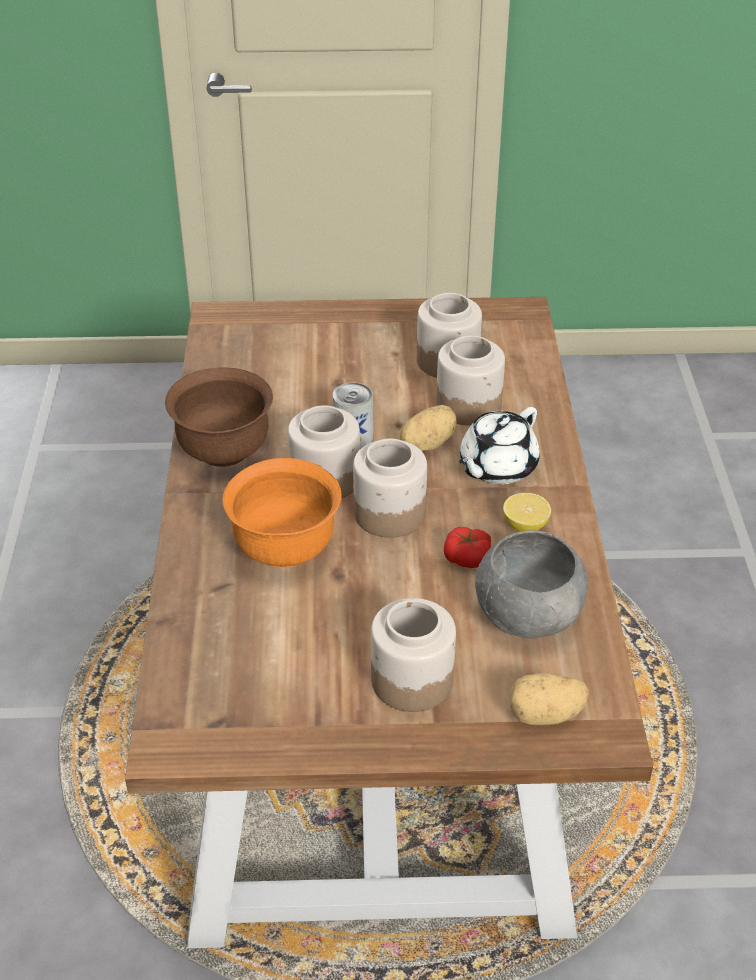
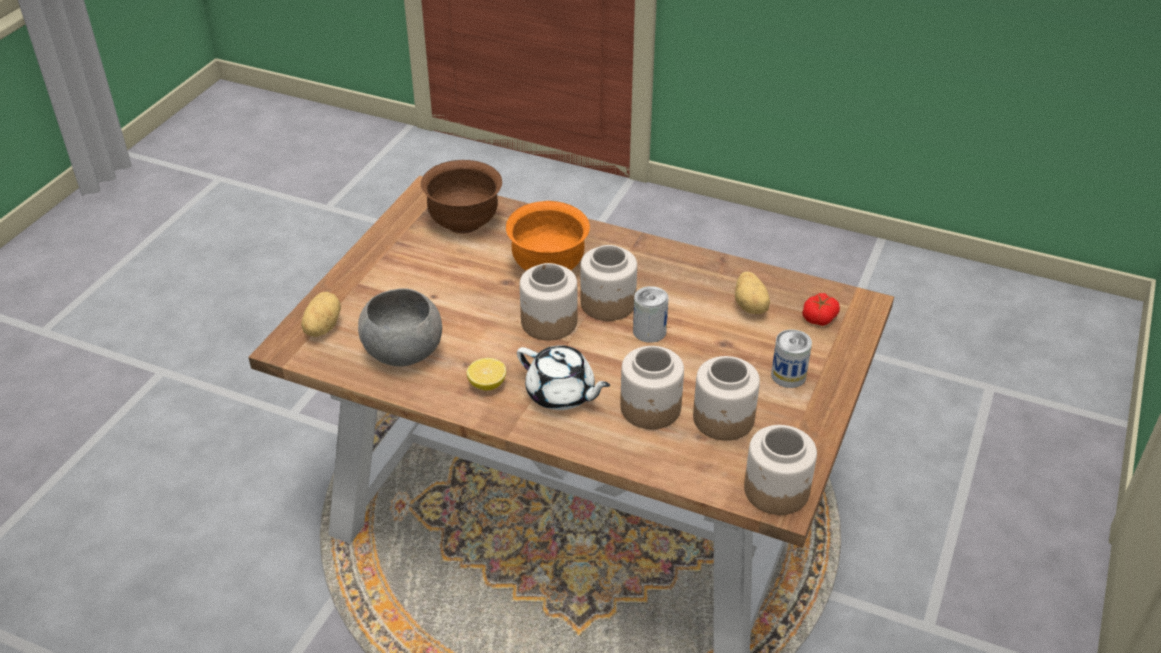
camera: 115 degrees right, 0 degrees up
brown bowl [165,368,273,467] -> brown bowl moved to [421,160,502,233]
jar [371,598,456,712] -> jar moved to [744,425,817,515]
potato [399,405,457,451] -> potato moved to [735,272,770,314]
tomato [444,527,492,568] -> tomato moved to [802,293,840,326]
white teapot [459,407,540,484] -> white teapot turned 150 degrees clockwise [517,345,610,410]
none -> can [771,329,812,388]

